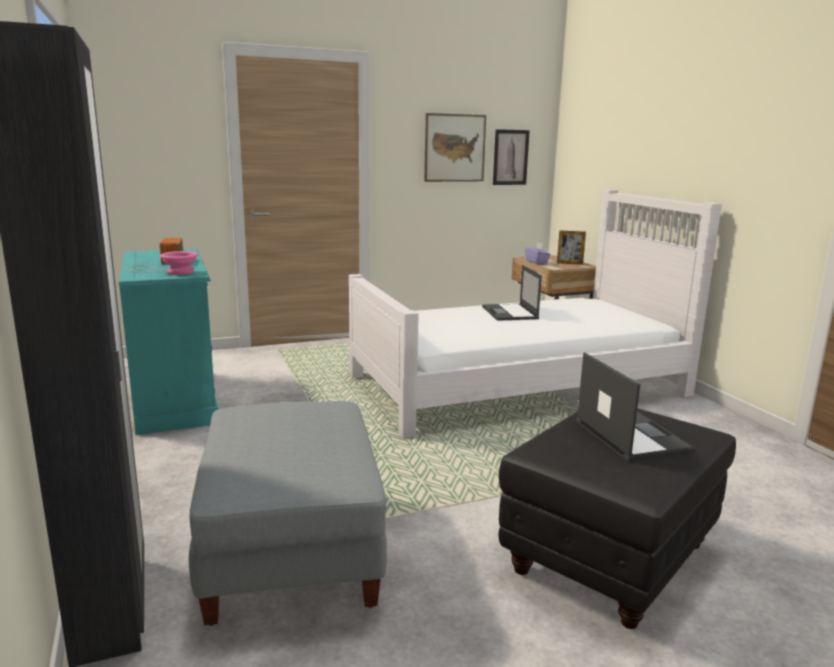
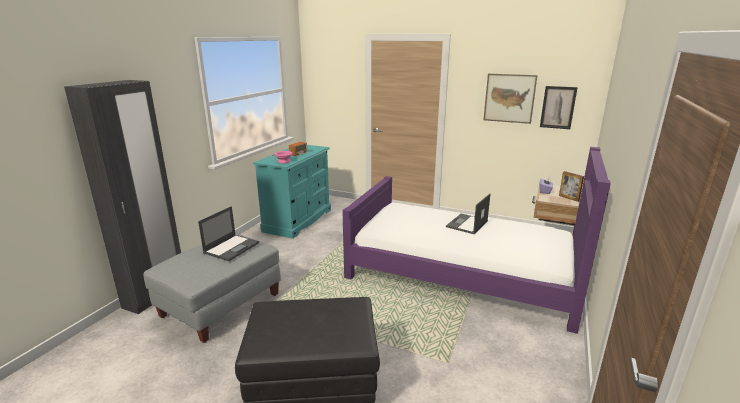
camera: 45 degrees right, 5 degrees up
white bed [349,190,722,438] -> purple bed [342,147,611,334]
laptop [576,352,695,461] -> laptop moved to [198,206,259,261]

